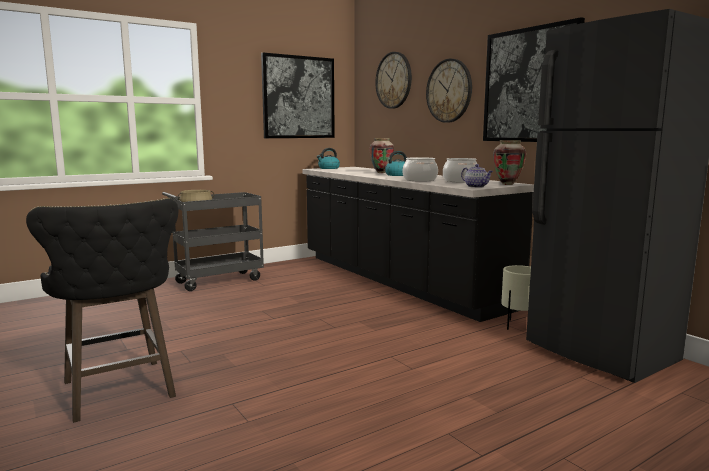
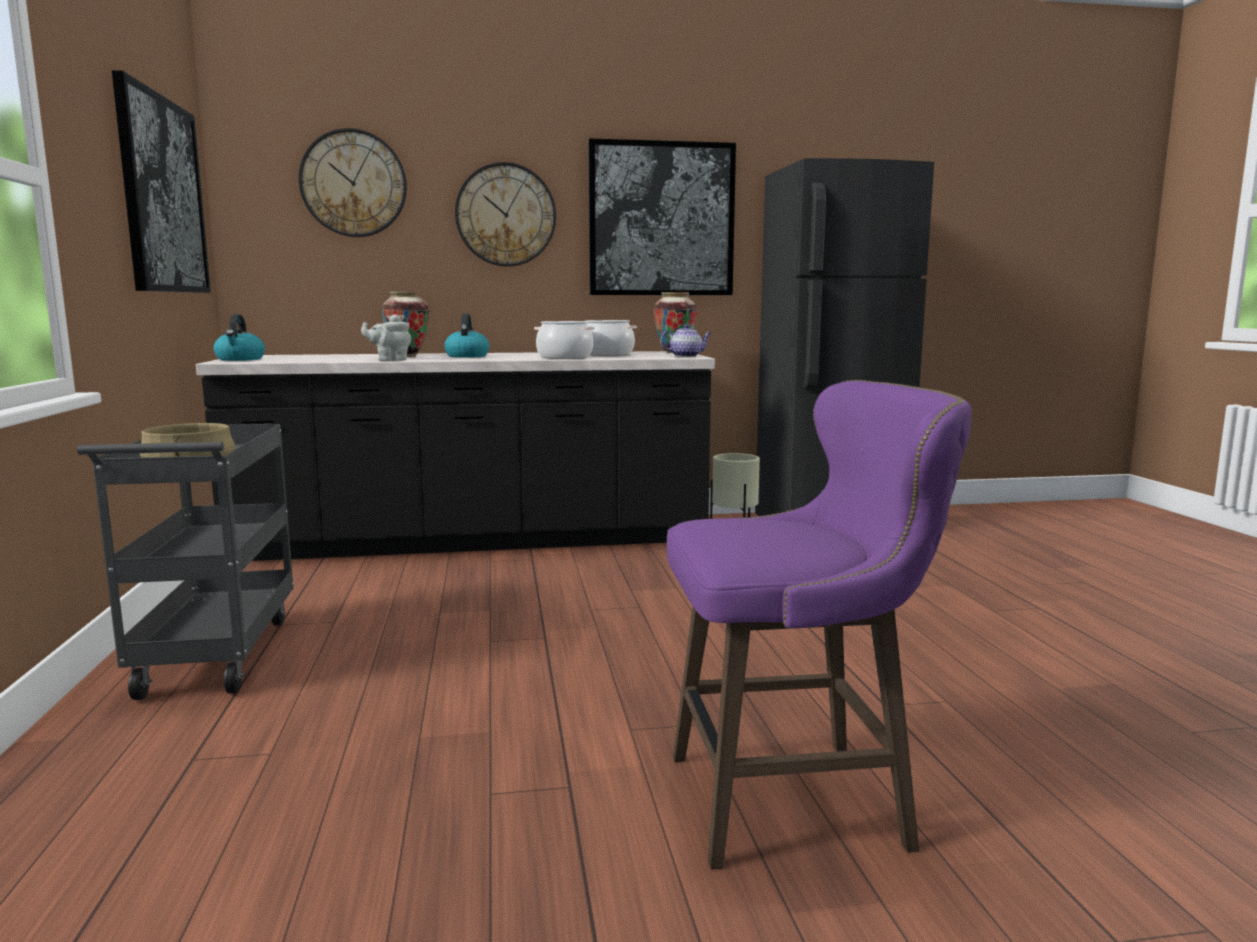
camera: 65 degrees left, 0 degrees up
black stool [26,198,178,423] -> purple stool [667,380,972,870]
none -> grey teapot [361,314,411,361]

